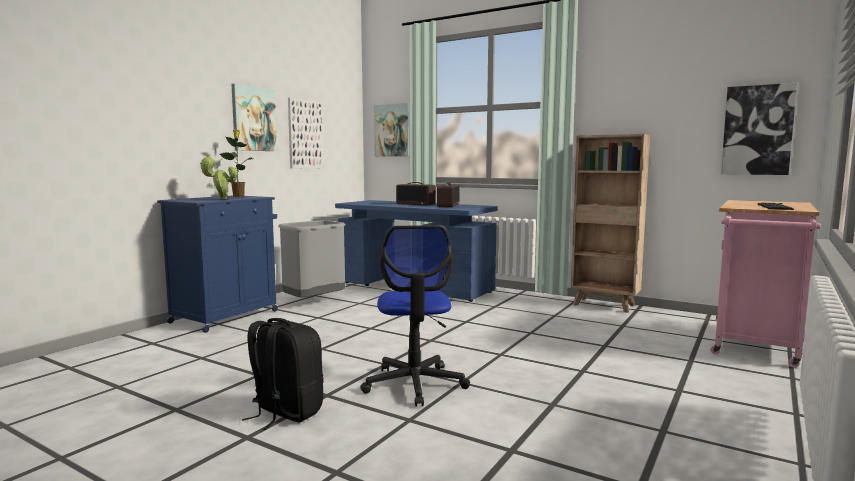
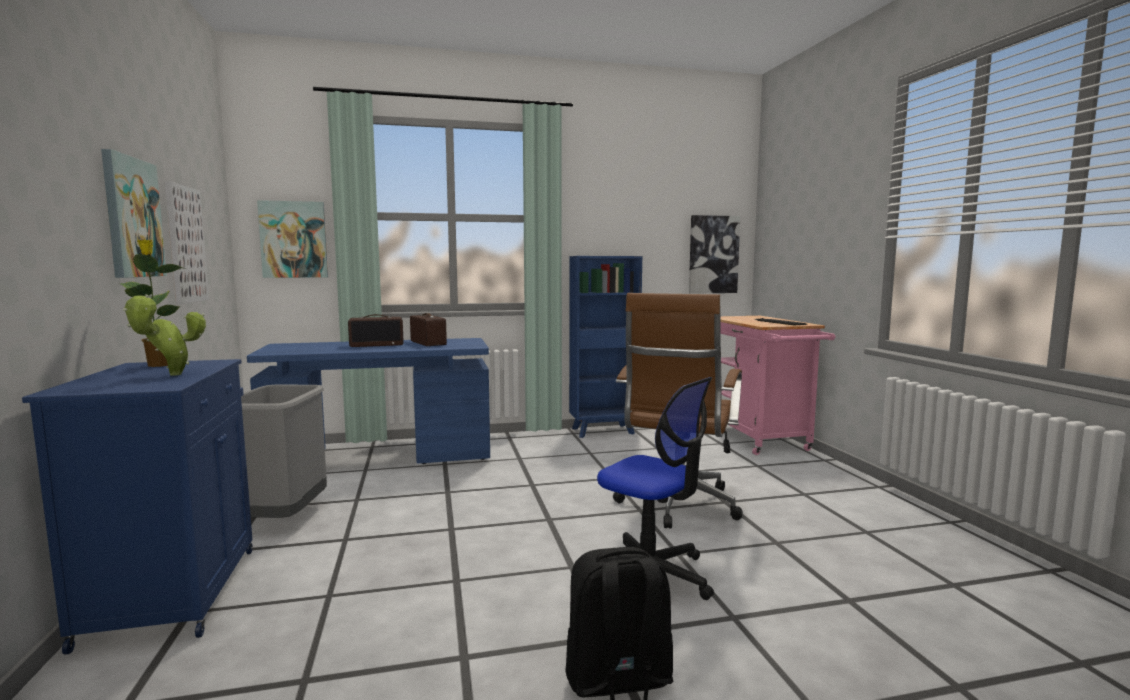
camera: 45 degrees left, 0 degrees up
brown bookcase [571,134,650,313] -> blue bookcase [569,256,642,438]
none -> brown office chair [613,293,743,528]

